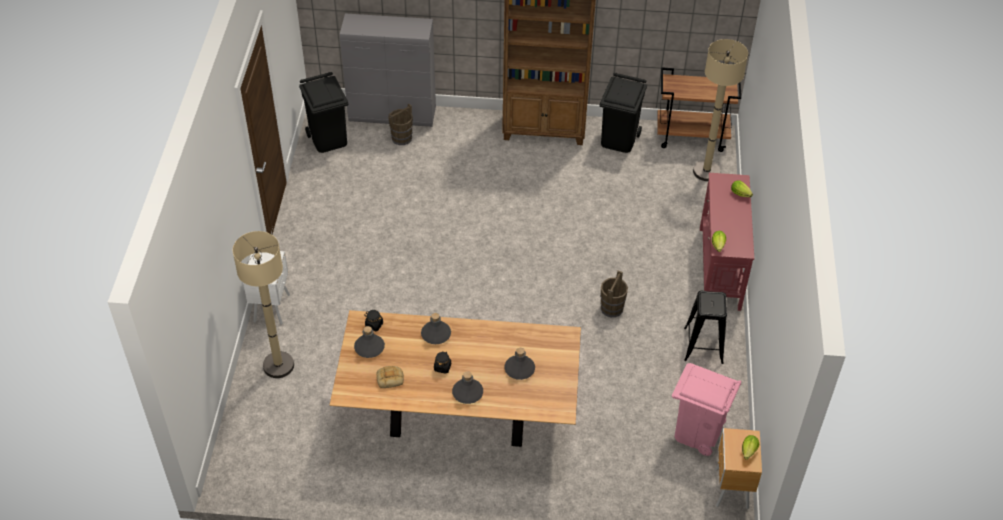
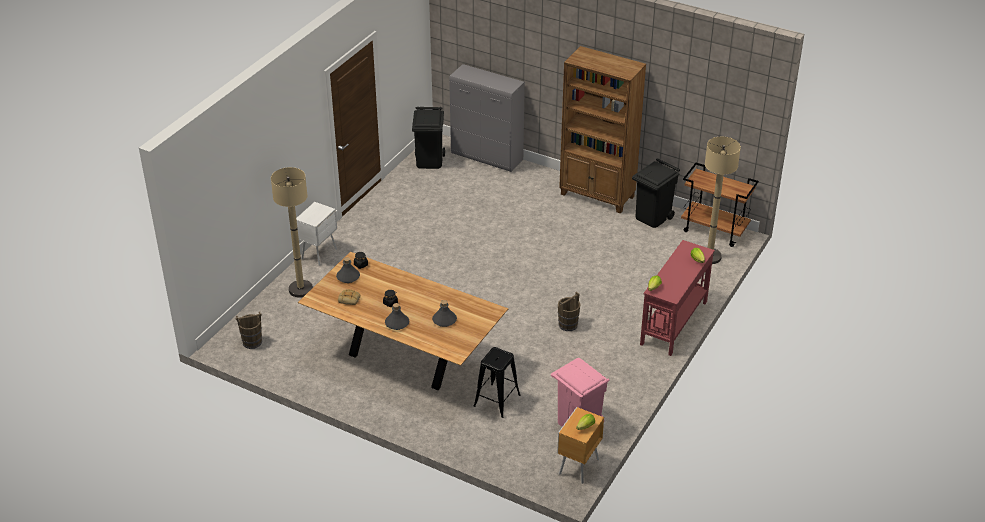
camera: 25 degrees right, 10 degrees down
brown bucket [388,104,413,145] -> brown bucket moved to [236,312,262,349]
grey bottle [421,313,451,344] -> none
black stool [684,291,727,364] -> black stool moved to [474,347,520,418]

